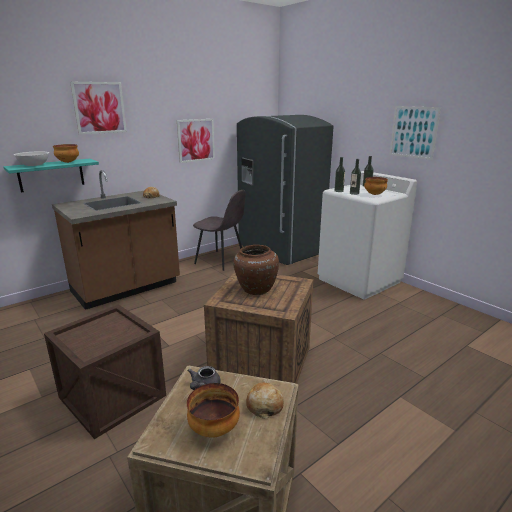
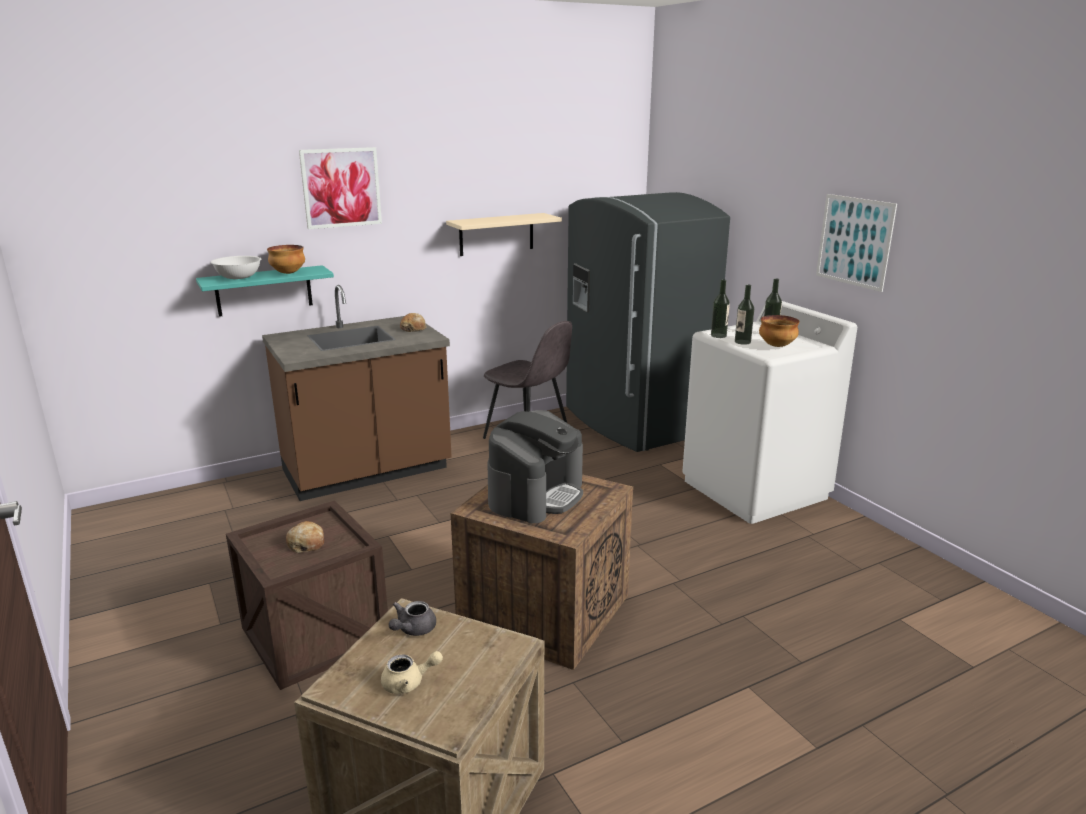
camera: 10 degrees right, 0 degrees up
picture [177,119,215,163] -> beige shelf [446,213,562,256]
bowl [187,383,240,438] -> beige teapot [381,651,443,694]
brown vase [233,245,279,295] -> coffee machine [488,410,583,523]
bread [246,383,284,419] -> bread moved to [286,521,324,553]

